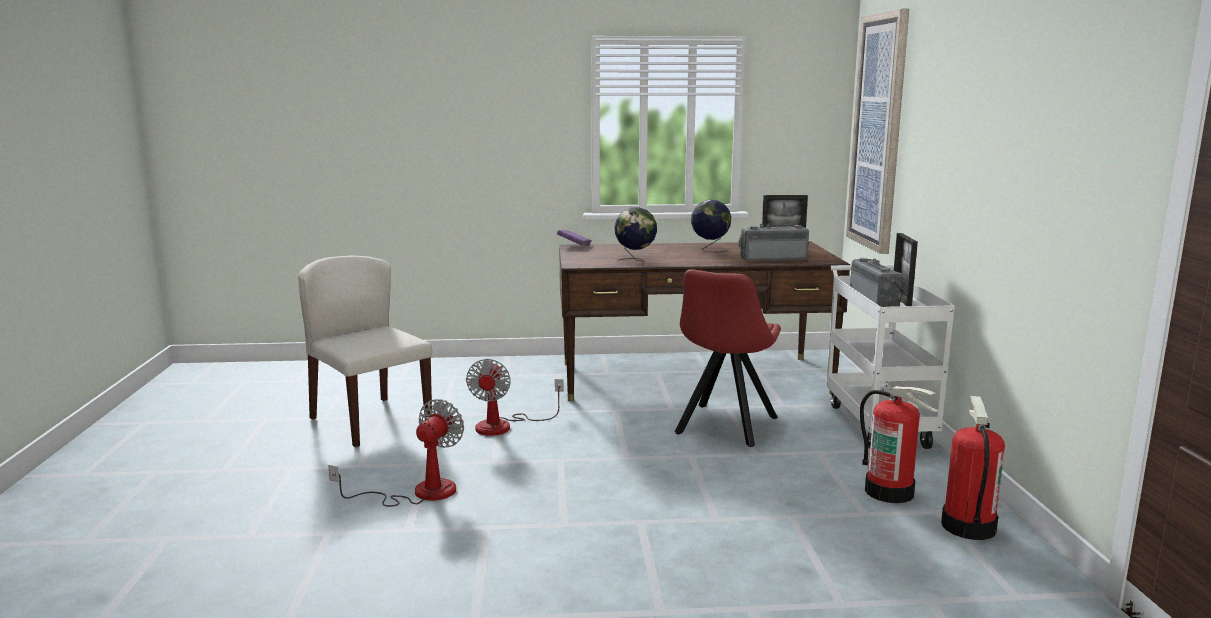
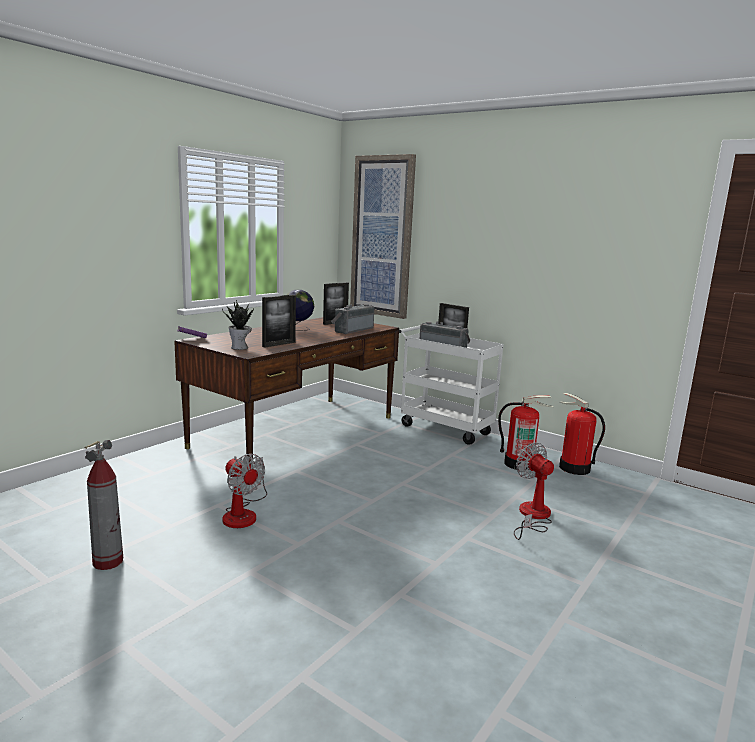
camera: 50 degrees left, 0 degrees up
beige chair [298,256,432,447] -> fire extinguisher [85,440,123,570]
fan [328,399,464,507] -> fan moved to [514,442,554,540]
globe [614,207,657,262] -> picture frame [262,295,296,347]
red chair [675,269,781,447] -> none
none -> potted plant [222,300,254,350]

